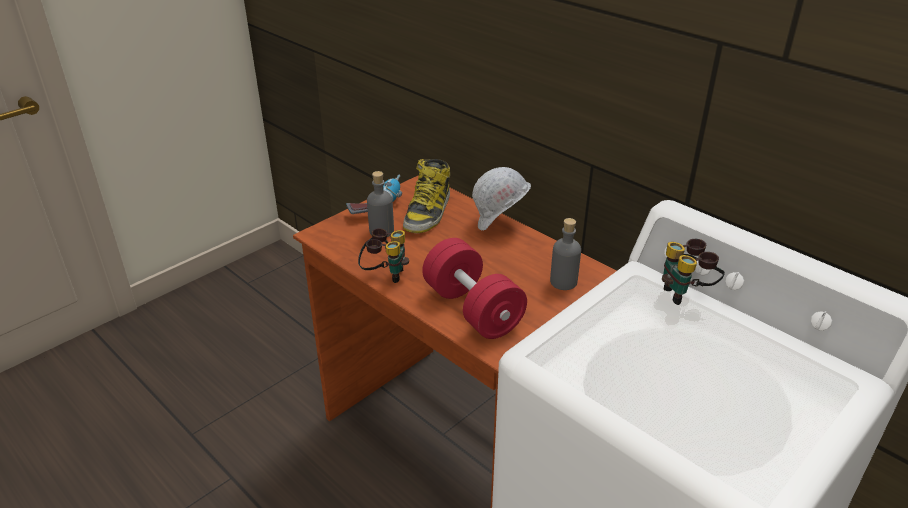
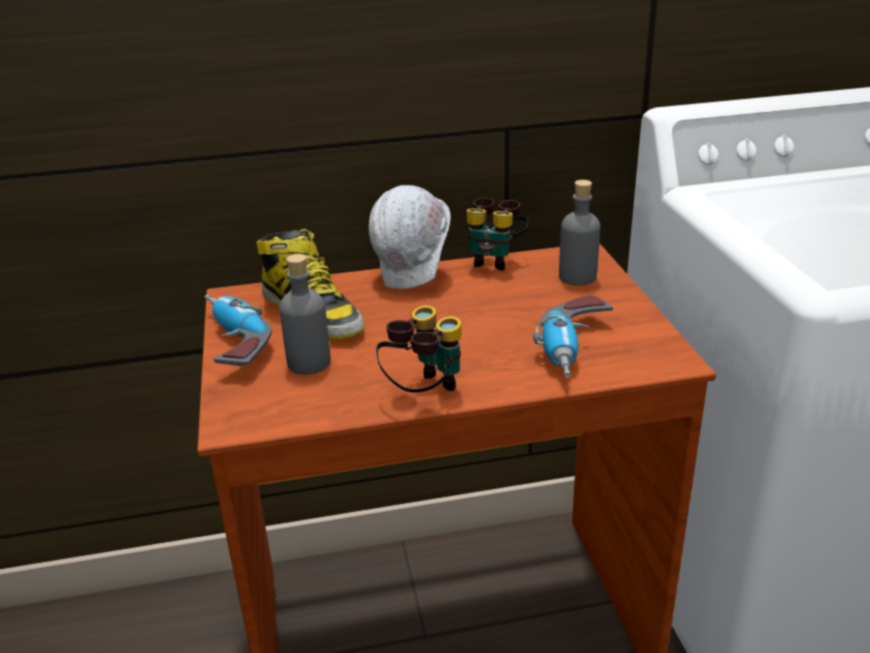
camera: 55 degrees left, 5 degrees down
red dumbbell [422,238,527,339] -> power drill [533,295,613,378]
binoculars [662,239,725,305] -> binoculars moved to [466,197,528,271]

